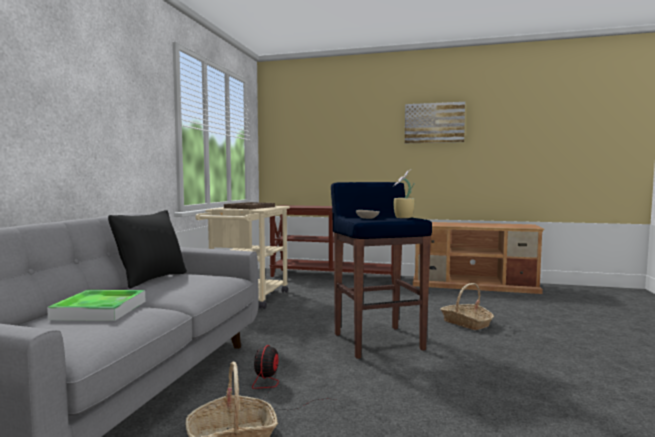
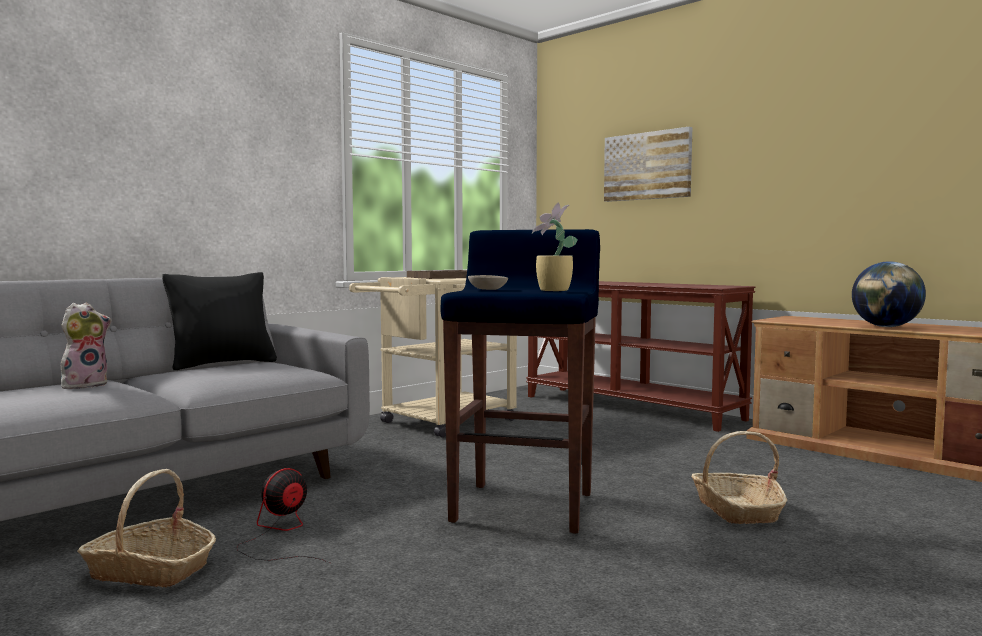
camera: 30 degrees right, 0 degrees up
tray [47,290,146,321] -> plush toy [61,303,111,389]
picture [405,102,465,143] -> picture moved to [604,127,692,202]
none -> globe [852,261,926,327]

